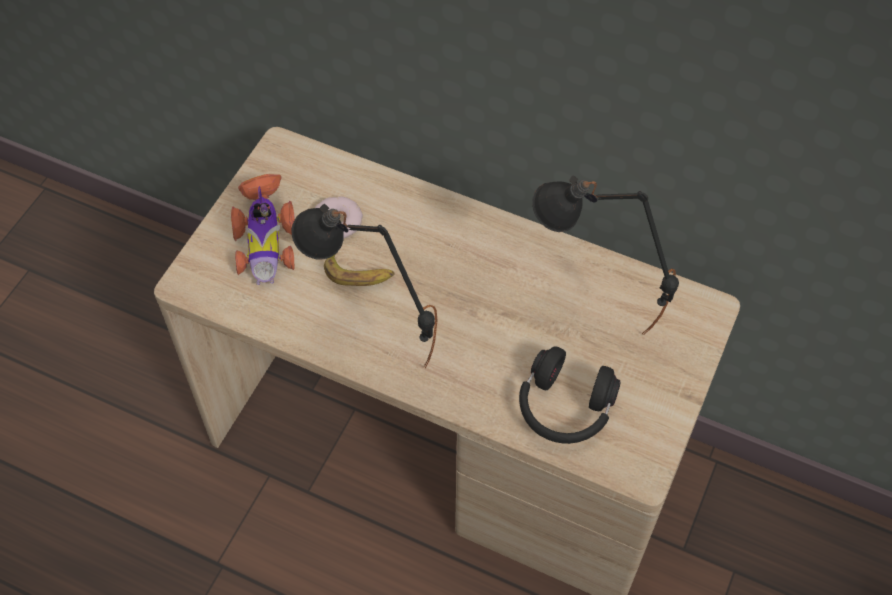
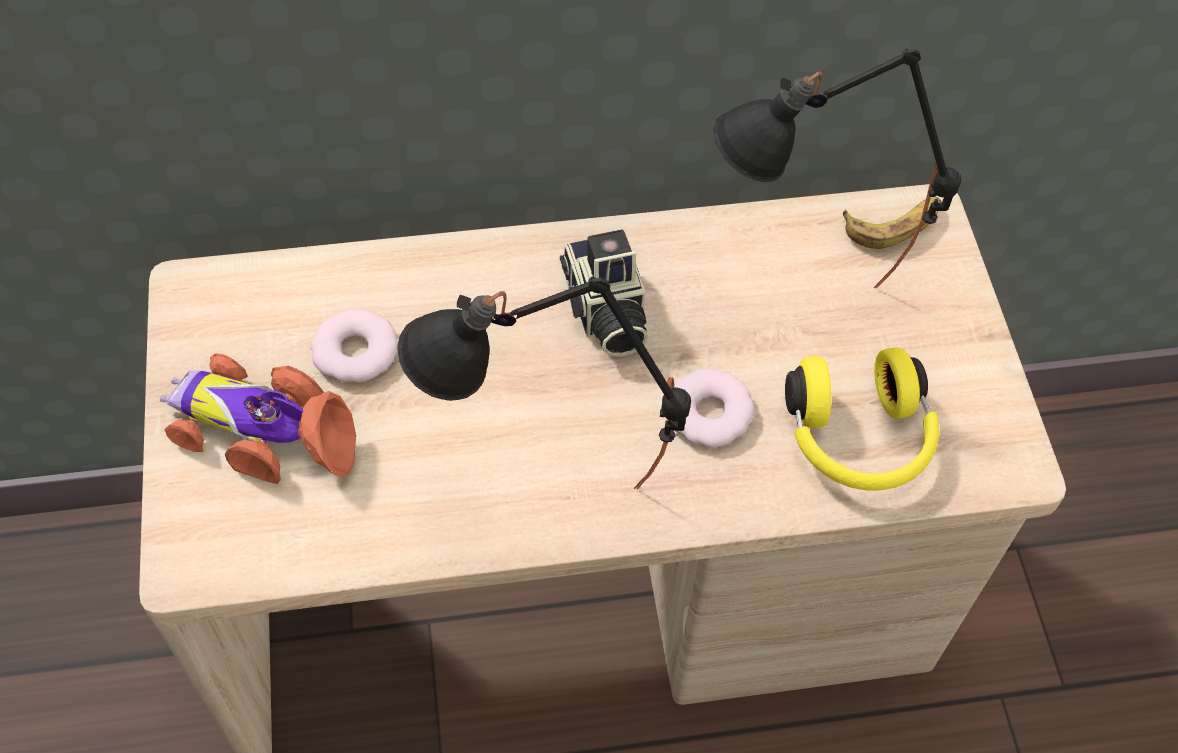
camera: 35 degrees left, 0 degrees up
toy car [231,174,295,285] -> toy car turned 150 degrees clockwise [160,353,356,484]
banana [324,254,394,286] -> banana moved to [843,196,941,249]
black headphones [519,346,621,444] -> yellow headphones [785,347,940,491]
none -> camera [560,229,648,357]
none -> donut [674,369,754,448]

